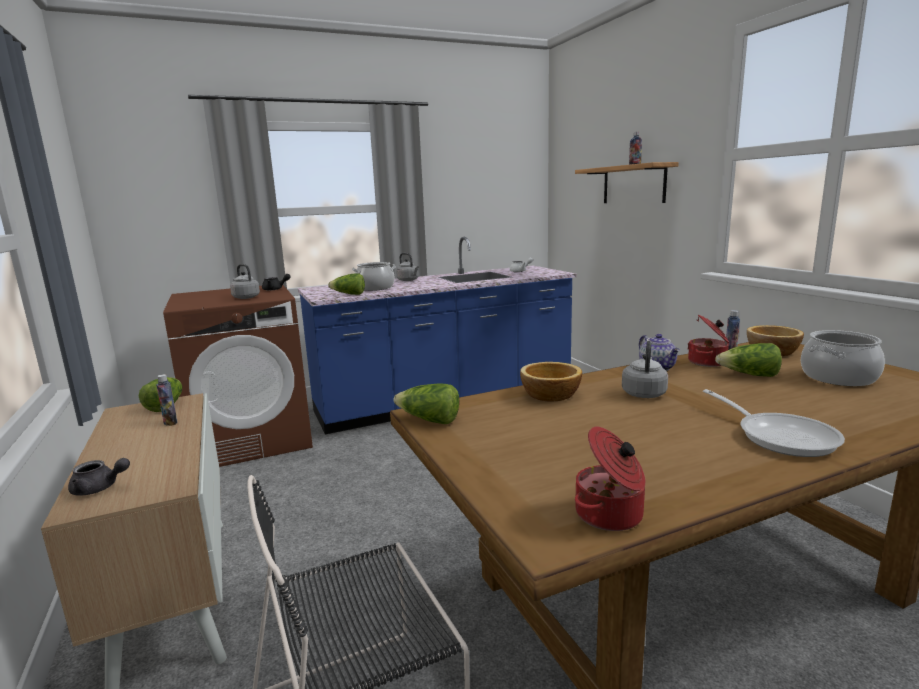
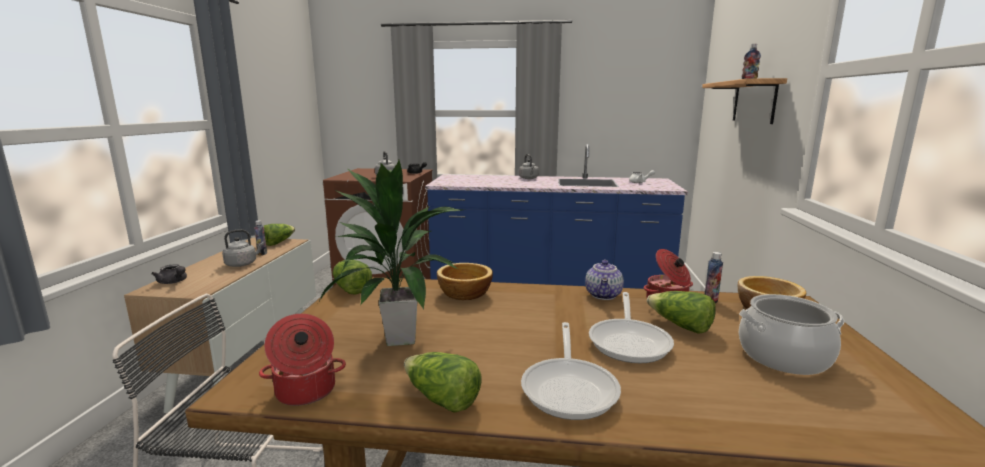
camera: 30 degrees right, 0 degrees up
lettuce [328,273,365,295] -> lettuce moved to [404,352,481,413]
cooking pot [352,262,395,291] -> none
grey kettle [622,341,668,398] -> grey kettle moved to [222,229,264,267]
none -> potted plant [318,160,461,346]
none -> frying pan [589,292,674,363]

